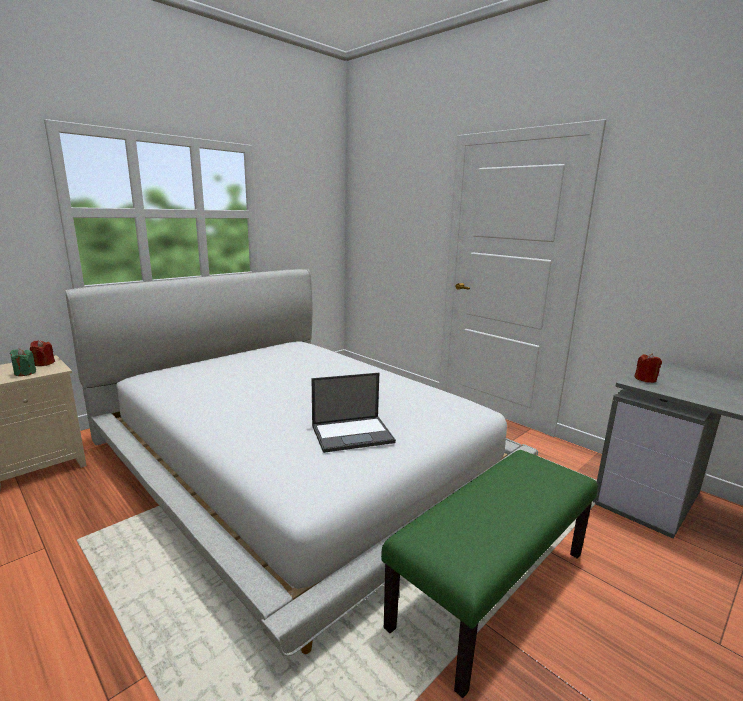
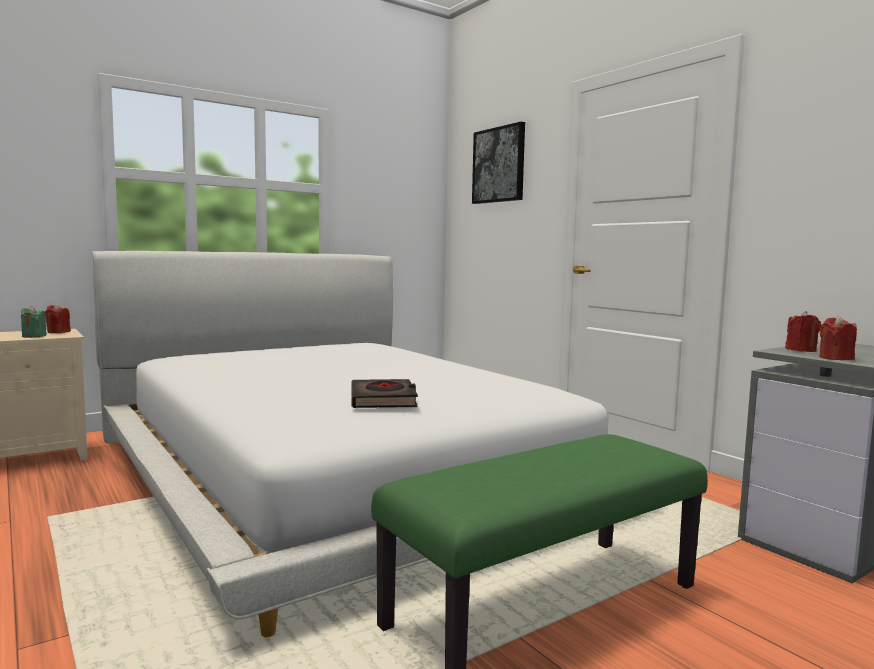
camera: 10 degrees right, 10 degrees down
laptop [311,373,396,453] -> black book [351,379,418,408]
none -> picture [472,122,525,204]
none -> red candle [819,316,857,360]

